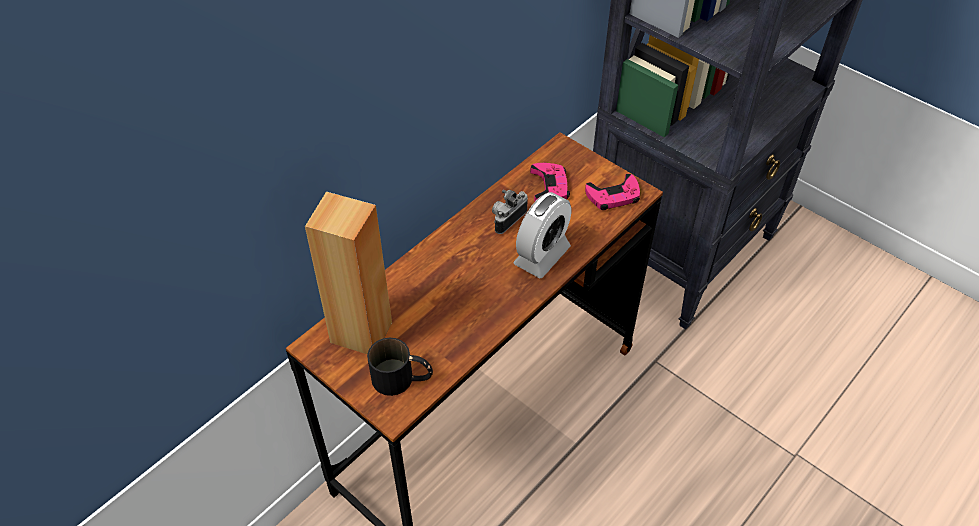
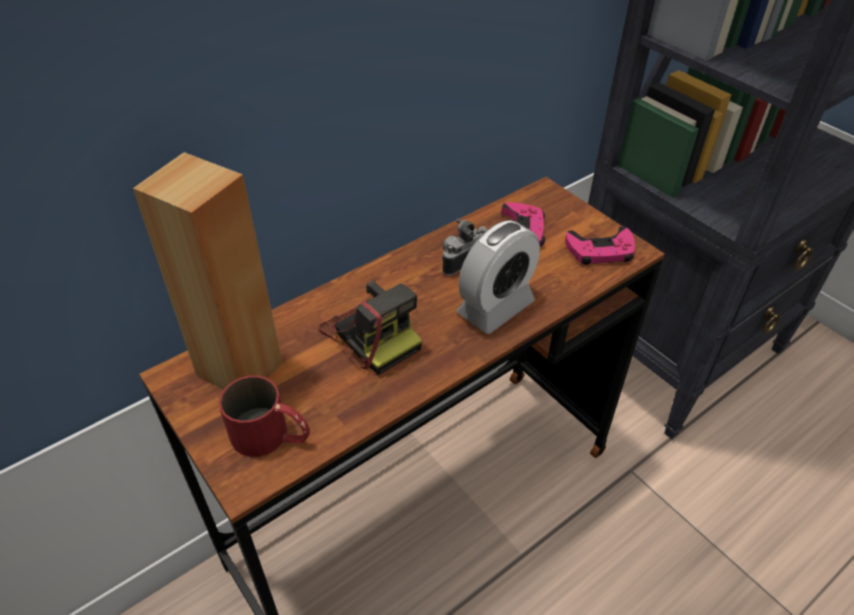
camera: 10 degrees right, 5 degrees down
black mug [367,338,433,396] -> red mug [219,375,310,457]
none -> camera [318,280,422,375]

